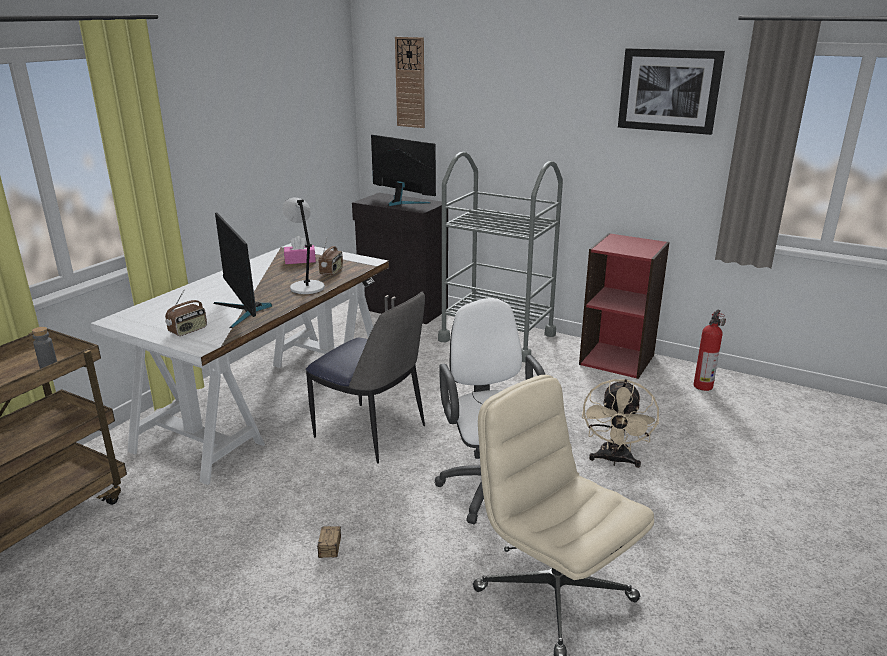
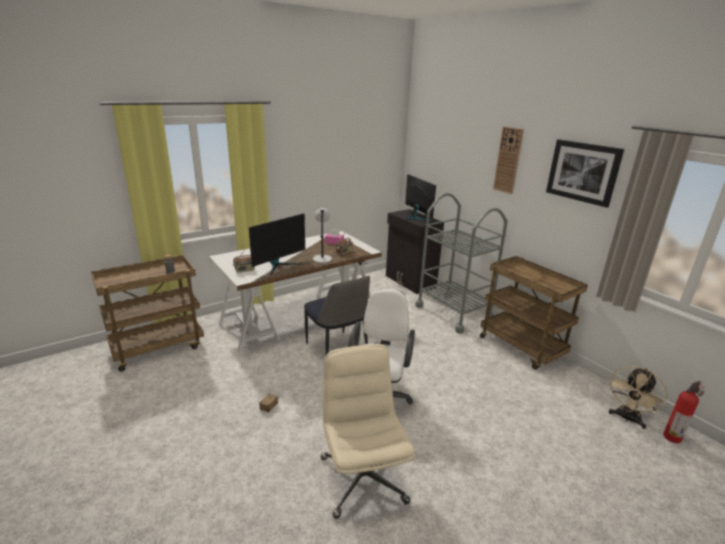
camera: 25 degrees right, 0 degrees up
monitor [213,212,272,328] -> monitor turned 135 degrees counterclockwise [249,213,306,275]
wall clock [395,37,425,128] -> wall clock moved to [493,127,524,194]
red bookcase [579,233,670,379] -> brown cart [480,256,588,370]
beige fan [582,379,659,468] -> beige fan moved to [608,366,668,429]
fire extinguisher [693,309,726,391] -> fire extinguisher moved to [663,381,704,443]

